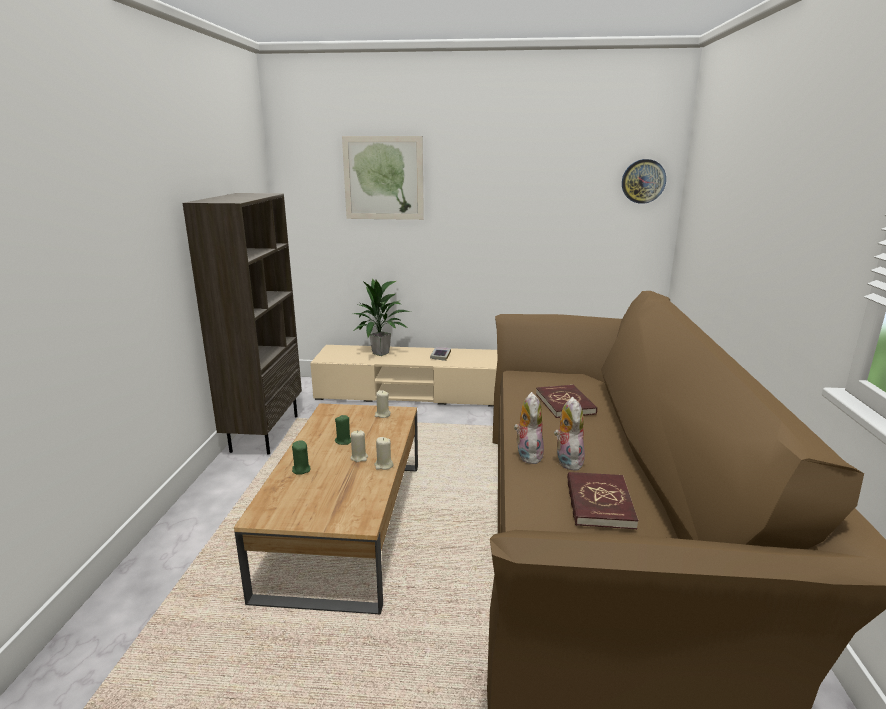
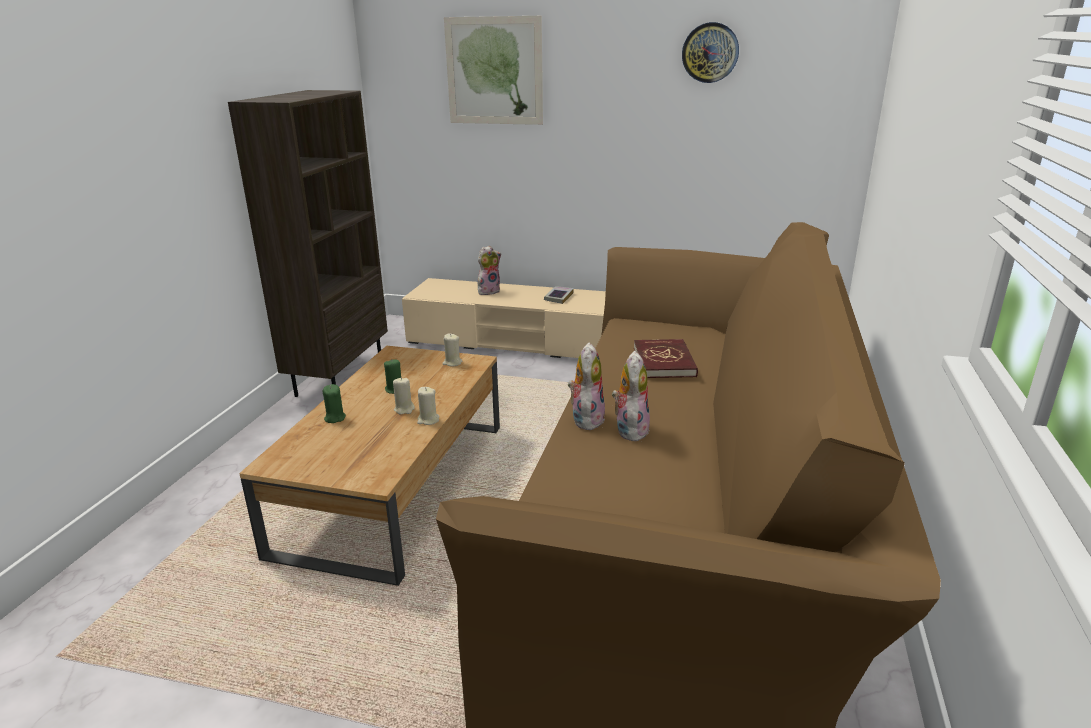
camera: 10 degrees right, 5 degrees up
potted plant [354,278,411,356] -> plush toy [478,246,501,295]
red book [567,472,638,529] -> none
wall clock [622,159,666,204] -> wall clock moved to [682,22,739,83]

